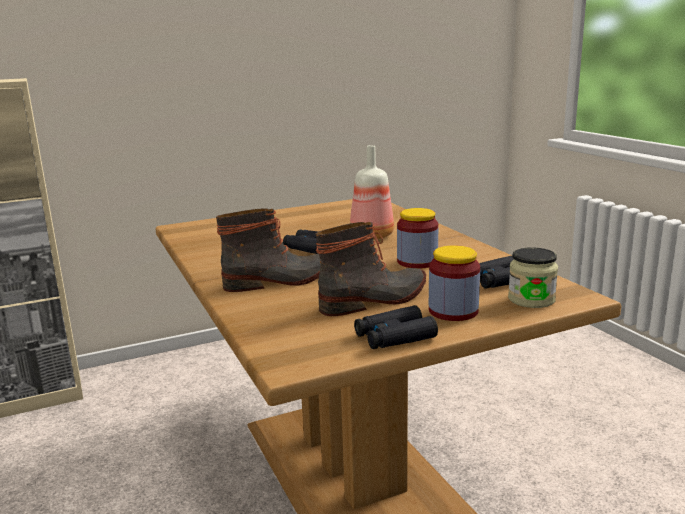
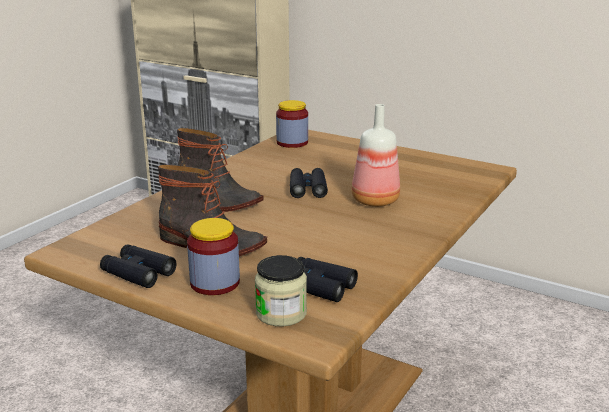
camera: 55 degrees right, 5 degrees up
jar [397,208,438,269] -> jar moved to [276,100,308,148]

